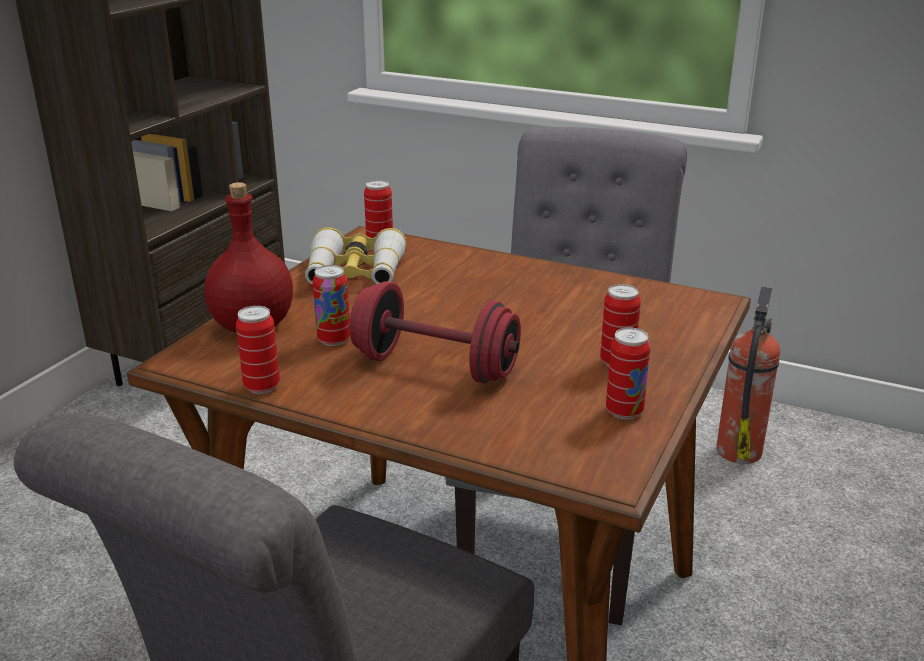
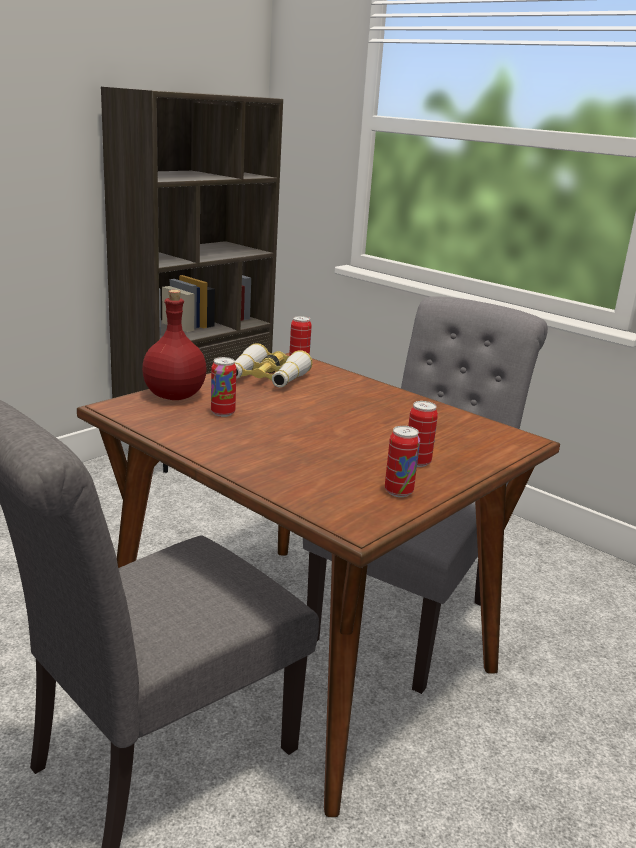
camera: 15 degrees right, 5 degrees down
can [236,306,280,394] -> none
red dumbbell [349,281,521,383] -> none
fire extinguisher [716,287,780,464] -> none

